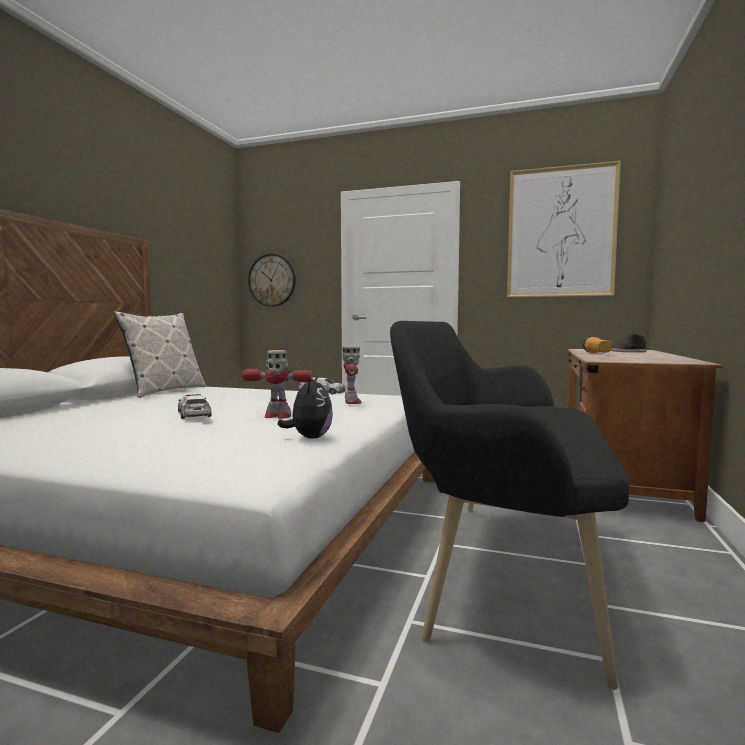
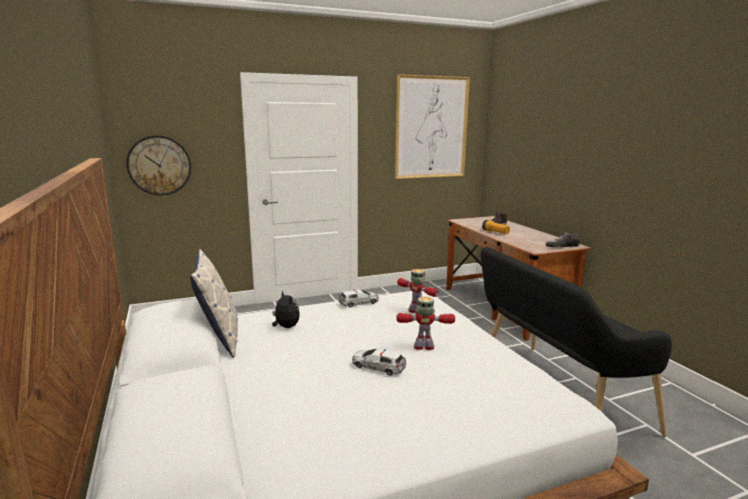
camera: 40 degrees left, 10 degrees up
toy robot [242,350,313,419] -> toy robot turned 150 degrees counterclockwise [397,296,455,350]
plush toy [277,376,333,439] -> plush toy moved to [272,290,300,328]
none -> shoe [546,233,580,247]

